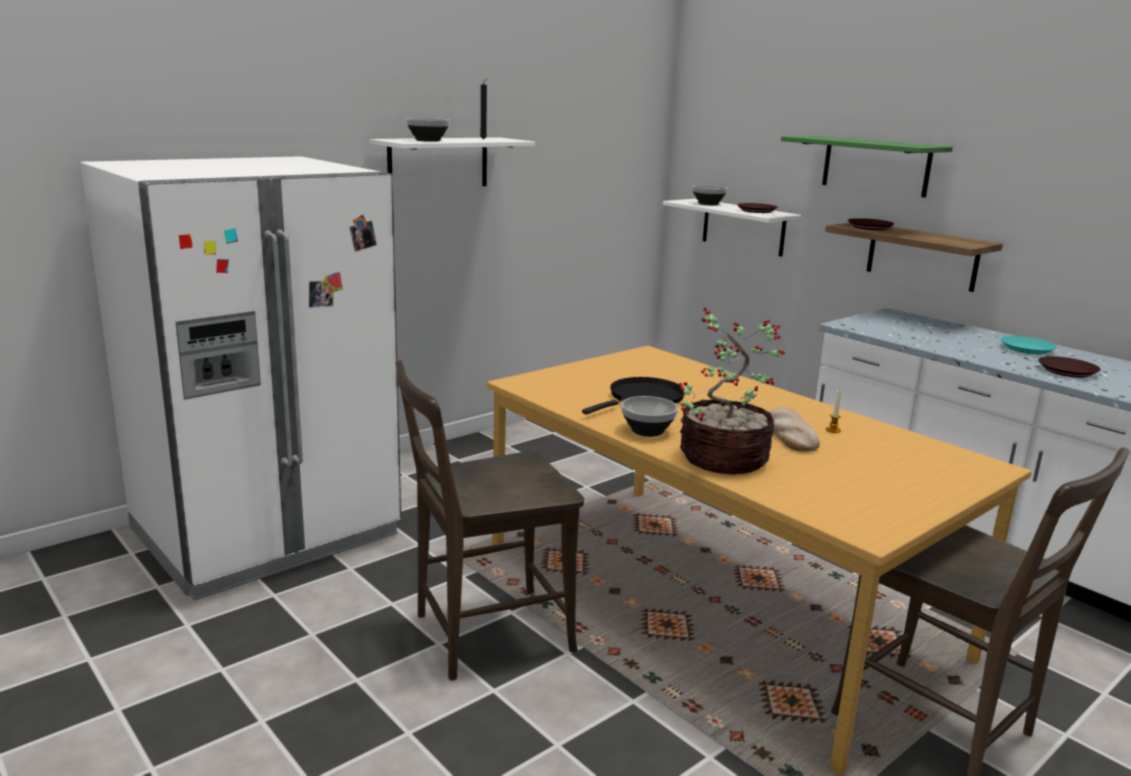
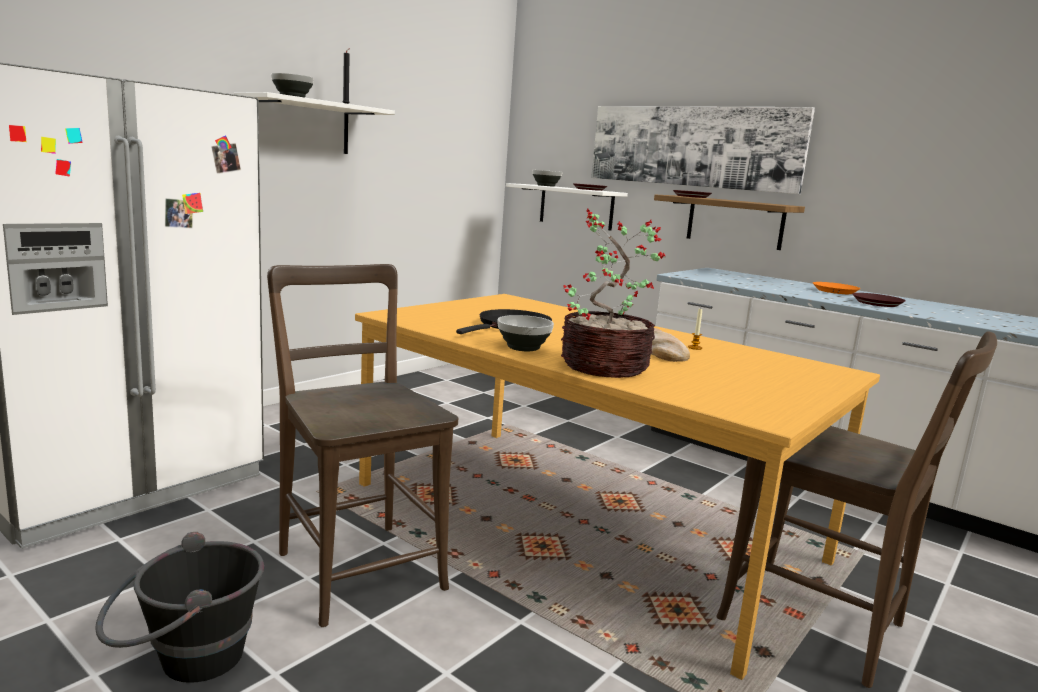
camera: 10 degrees left, 5 degrees down
brown chair [395,360,584,681] -> brown chair turned 90 degrees clockwise [267,264,458,627]
green shelf [781,136,953,198] -> picture [591,106,815,194]
turquoise plate [1001,336,1057,355] -> orange plate [813,282,861,294]
none -> black bucket [95,532,264,683]

